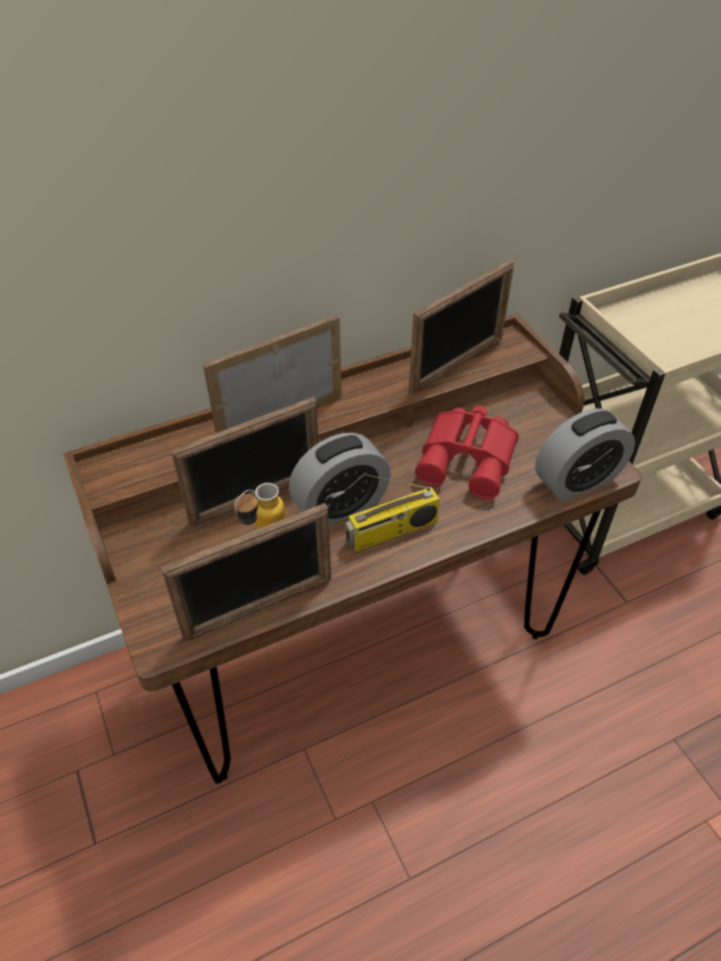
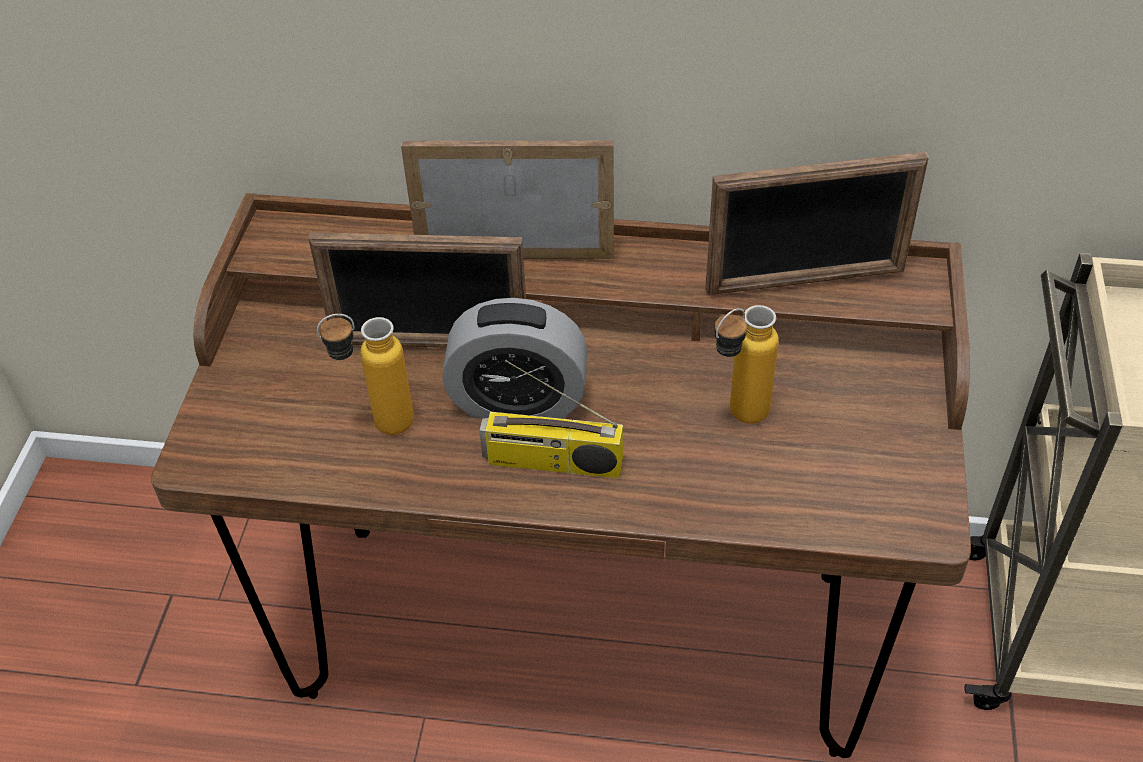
camera: 35 degrees right, 0 degrees up
picture frame [161,503,331,642] -> none
red binoculars [415,405,519,499] -> bottle [714,305,779,424]
alarm clock [535,408,635,501] -> none

